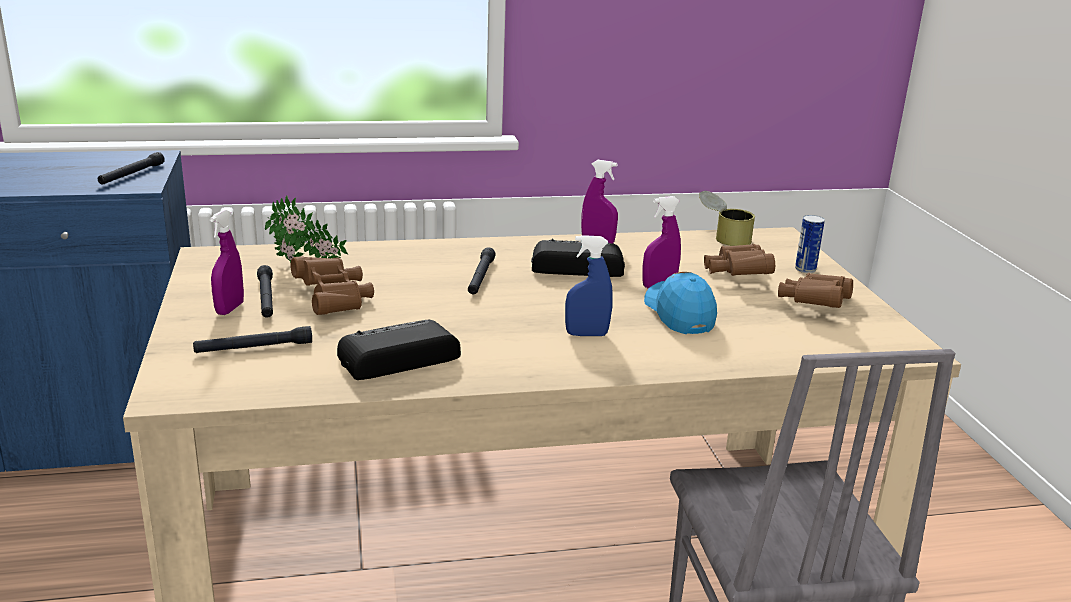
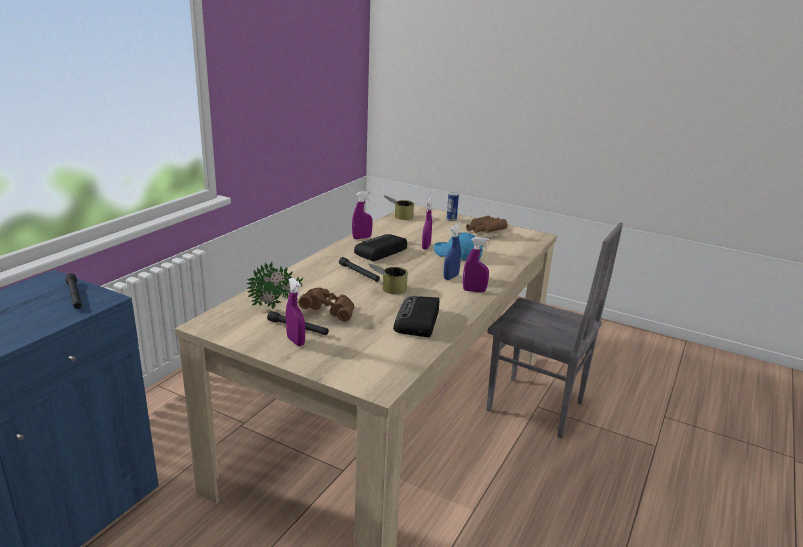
camera: 50 degrees left, 0 degrees up
black flashlight [193,326,312,353] -> none
brown binoculars [704,244,775,276] -> none
none -> can [368,264,408,294]
none -> purple spray bottle [463,237,490,293]

